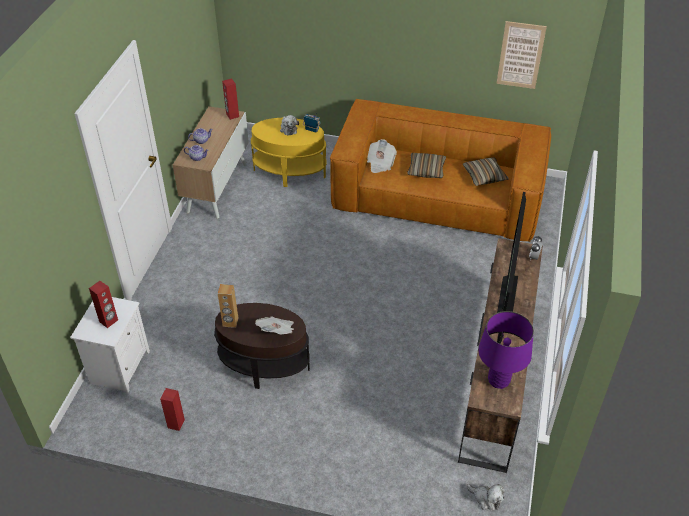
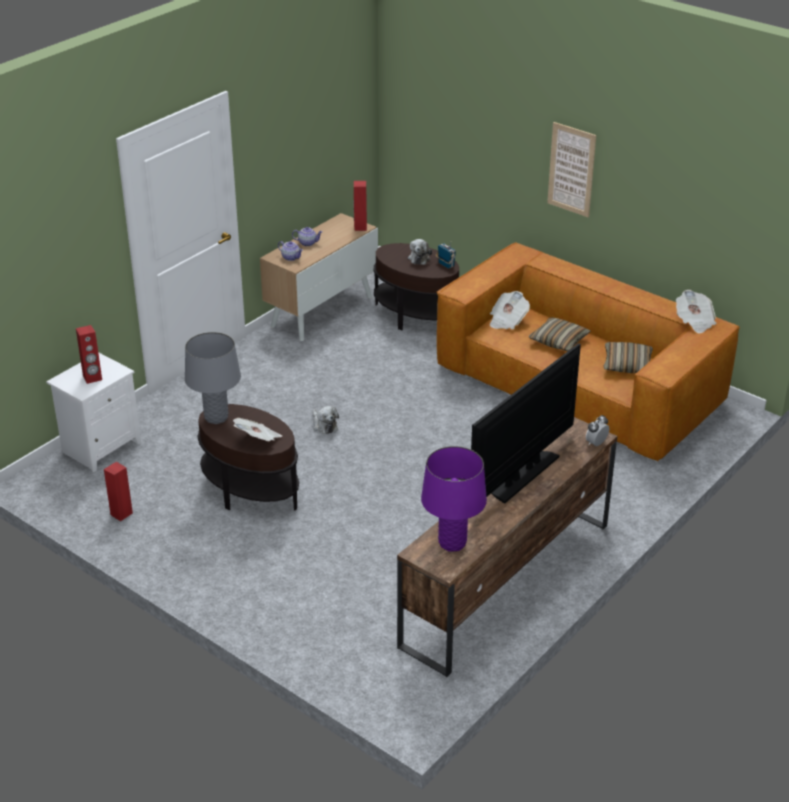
camera: 25 degrees right, 10 degrees down
brown speaker [218,284,239,328] -> grey table lamp [185,332,241,424]
yellow side table [251,118,327,187] -> brown side table [374,243,459,330]
plush toy [467,484,505,511] -> plush toy moved to [313,406,339,434]
picture [496,21,547,89] -> picture moved to [547,122,596,217]
none -> newspaper [676,290,717,334]

